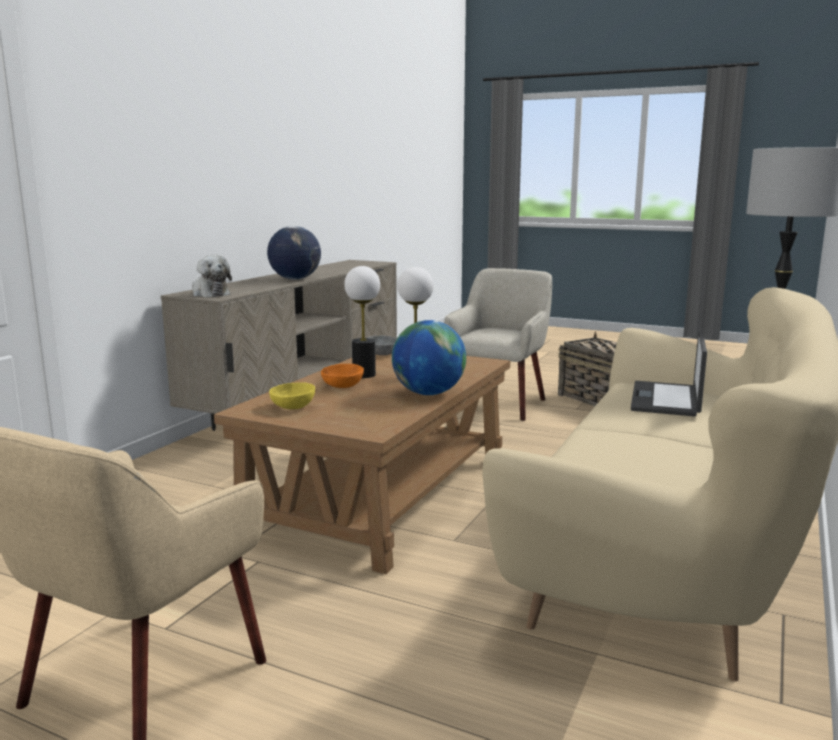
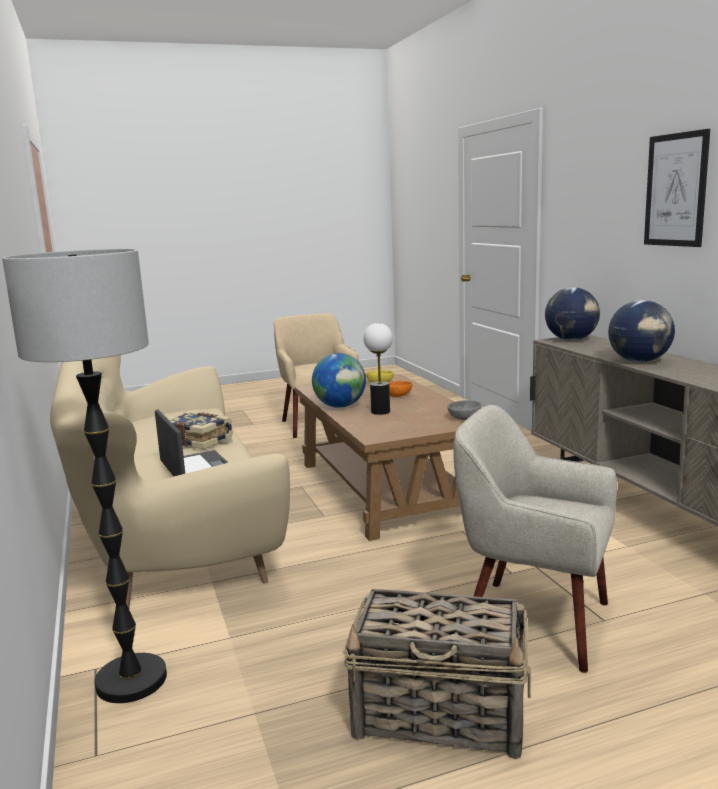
camera: 135 degrees right, 0 degrees up
plush toy [192,255,232,297] -> globe [545,287,600,341]
table lamp [344,266,380,378] -> none
beige armchair [444,268,552,421] -> beige armchair turned 135 degrees clockwise [453,405,617,673]
none -> book [167,411,233,449]
none -> picture [644,129,710,247]

